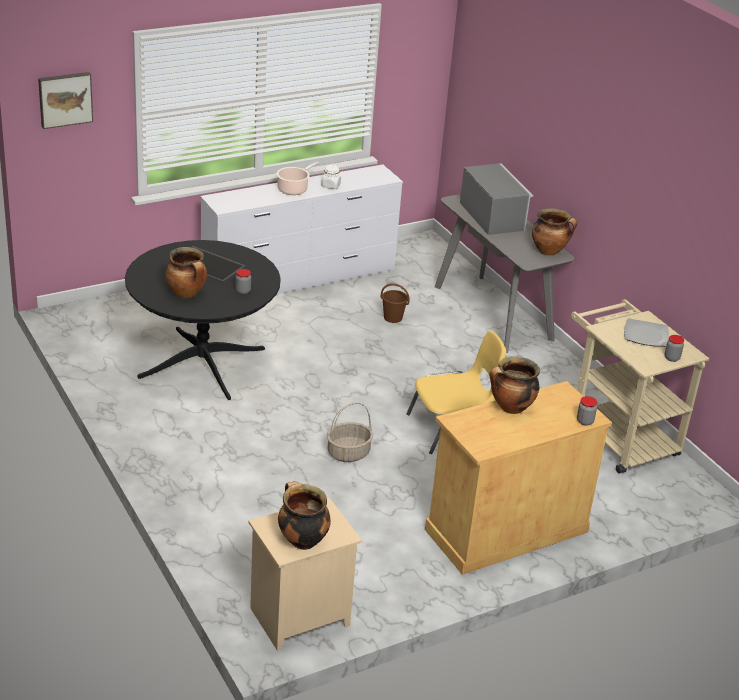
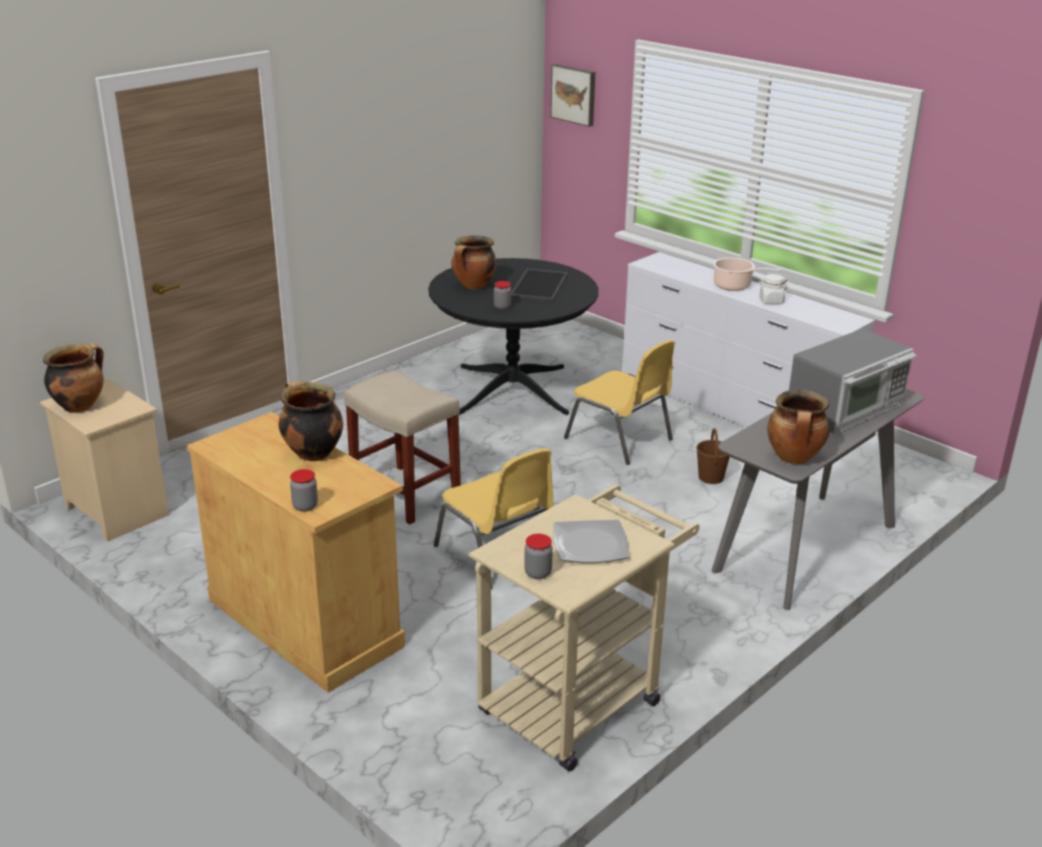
camera: 75 degrees right, 5 degrees down
basket [327,403,373,462] -> beige stool [344,370,461,525]
none -> yellow chair [564,340,675,465]

